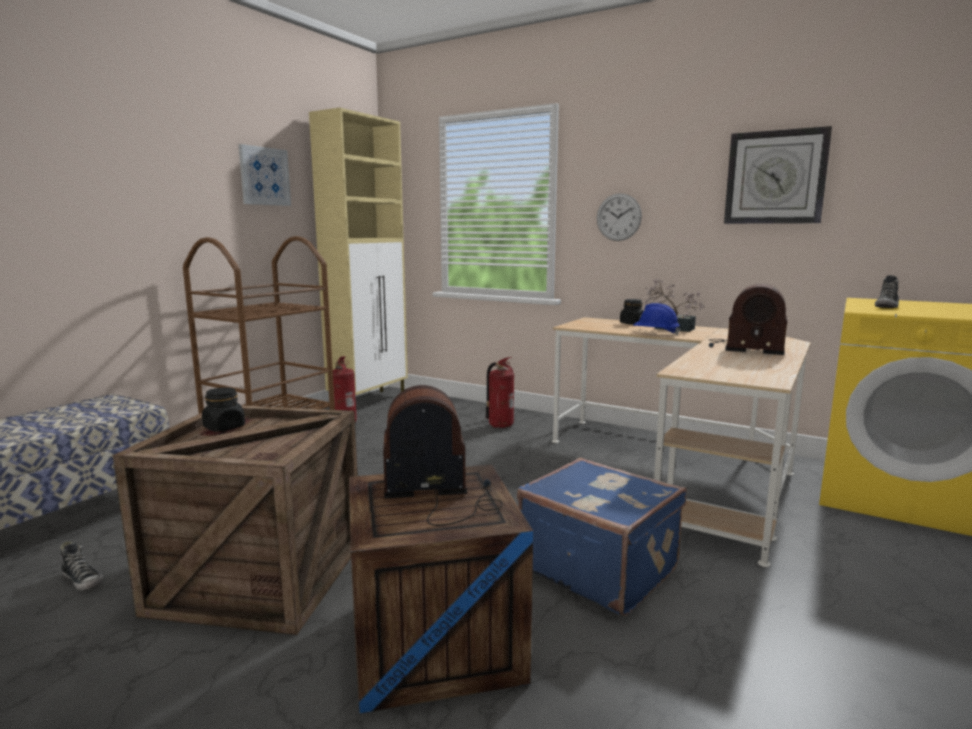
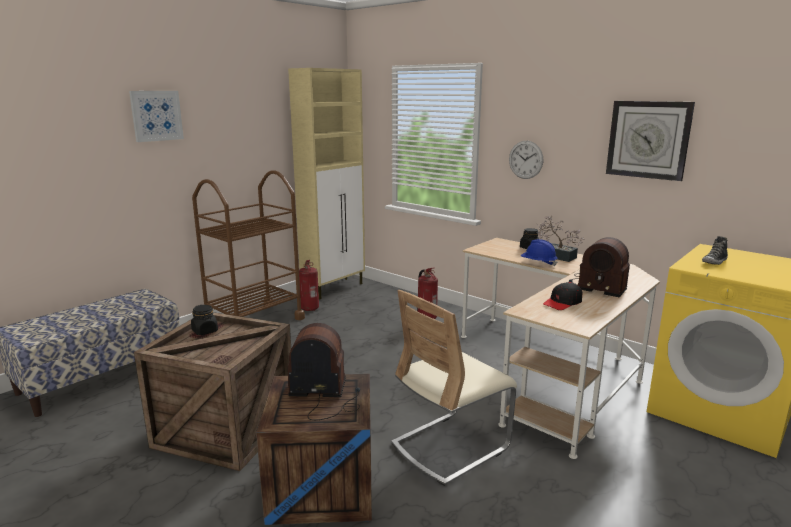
camera: 10 degrees right, 5 degrees up
shoe [60,542,103,590] -> none
picture [239,144,291,206] -> picture moved to [129,91,184,142]
blue suitcase [517,458,687,616] -> beige chair [391,290,517,486]
none -> black cap [543,282,582,310]

